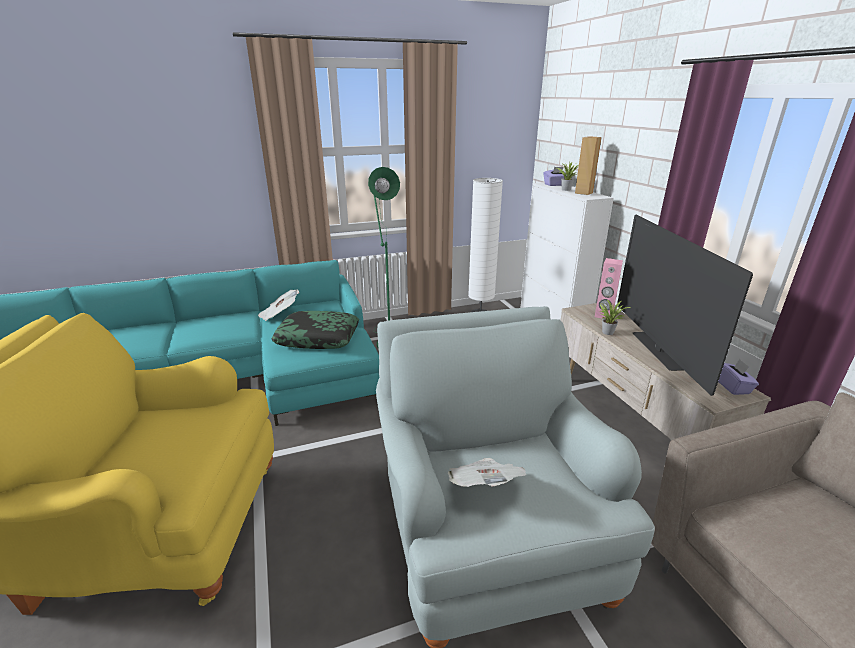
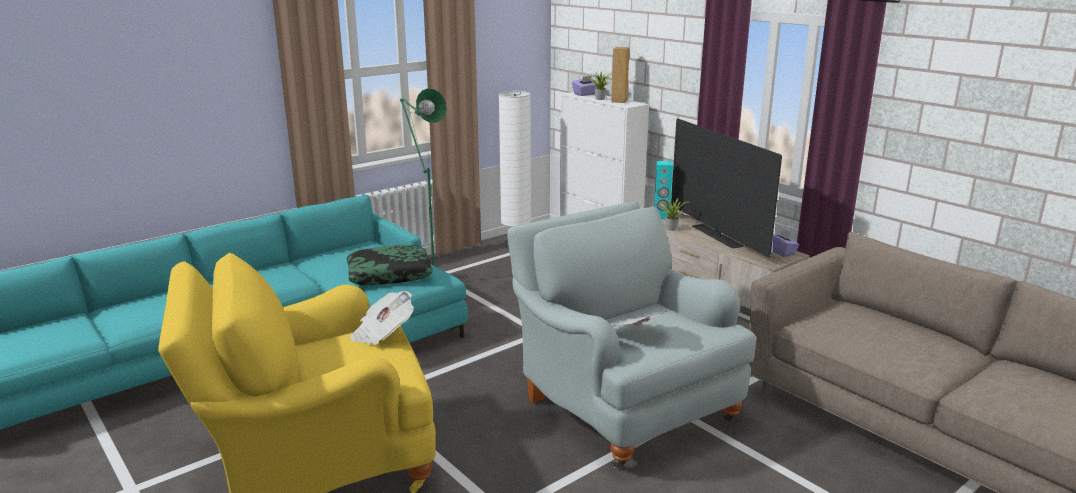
camera: 20 degrees left, 5 degrees down
newspaper [258,289,299,321] -> newspaper moved to [350,291,414,345]
pink speaker [595,258,623,319] -> turquoise speaker [654,161,673,219]

